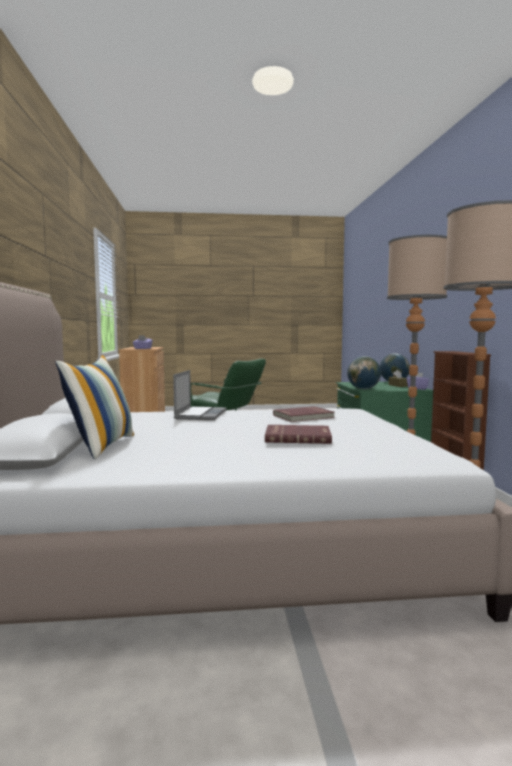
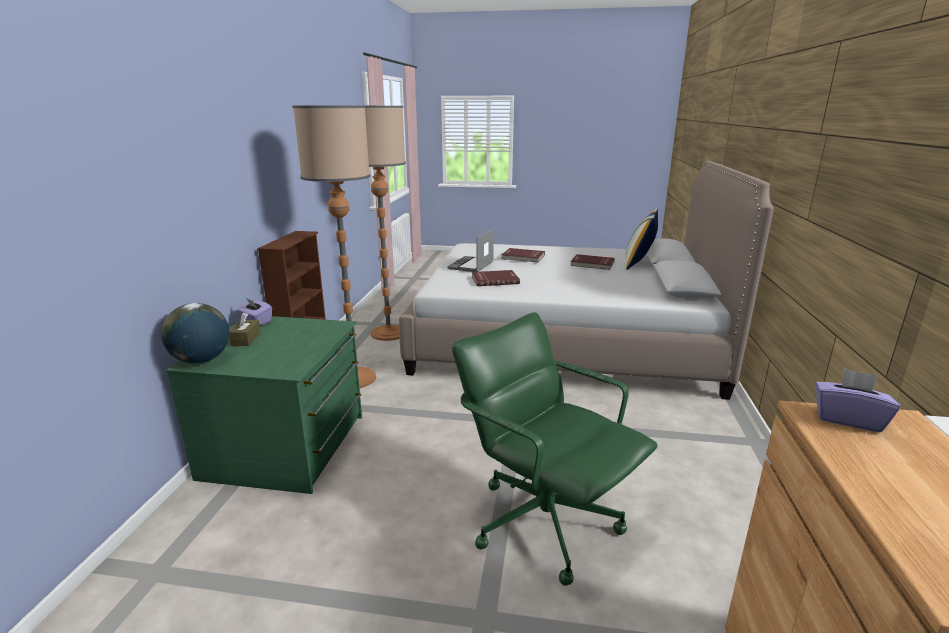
camera: 165 degrees left, 15 degrees up
laptop [173,370,226,420] -> laptop moved to [447,229,494,272]
globe [347,356,381,389] -> none
none -> red book [570,254,615,270]

